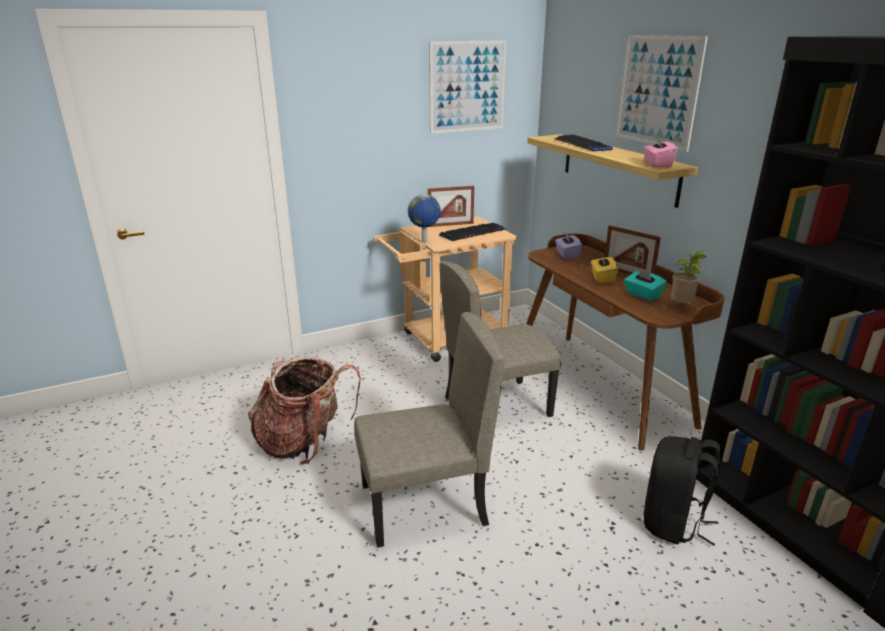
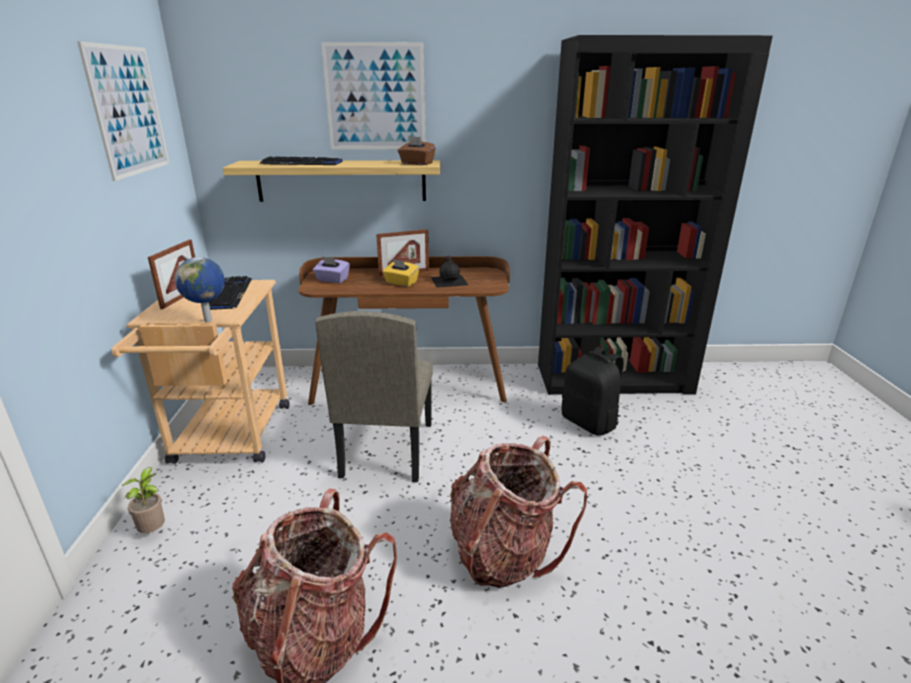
camera: 65 degrees left, 0 degrees up
beige chair [354,312,504,548] -> backpack [450,436,587,588]
turquoise tissue box [624,268,667,301] -> black bottle [431,256,468,288]
pink tissue box [644,135,677,167] -> brown tissue box [398,136,436,165]
potted plant [671,251,707,305] -> potted plant moved to [121,467,165,533]

